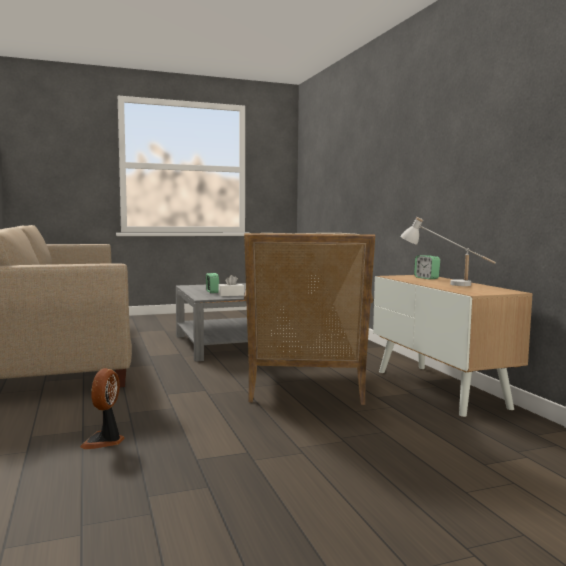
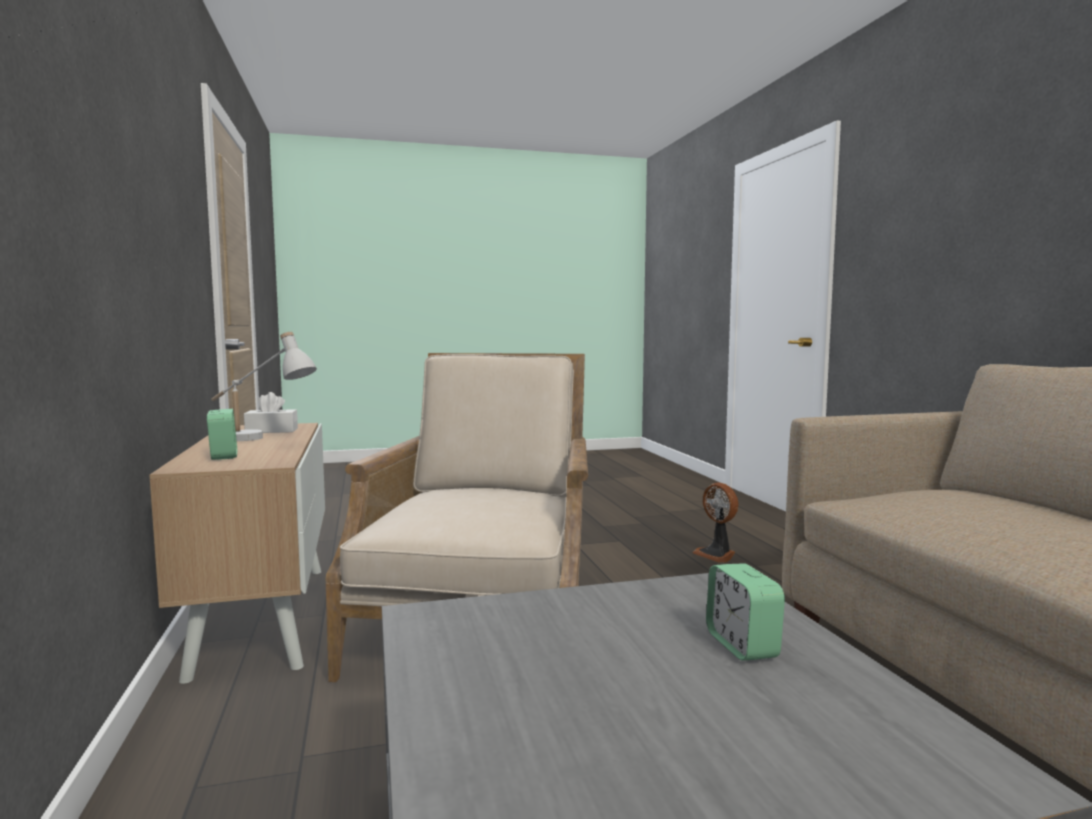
camera: 175 degrees left, 0 degrees up
fan [80,368,125,449] -> fan turned 135 degrees clockwise [692,483,739,563]
white tissue box [218,275,244,296] -> white tissue box moved to [244,392,298,433]

